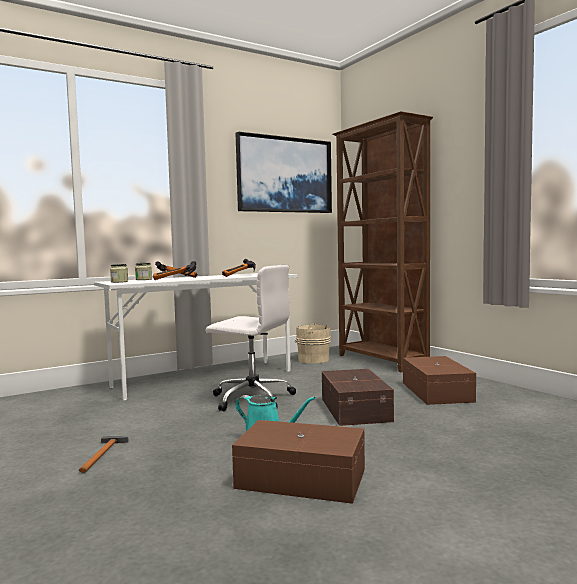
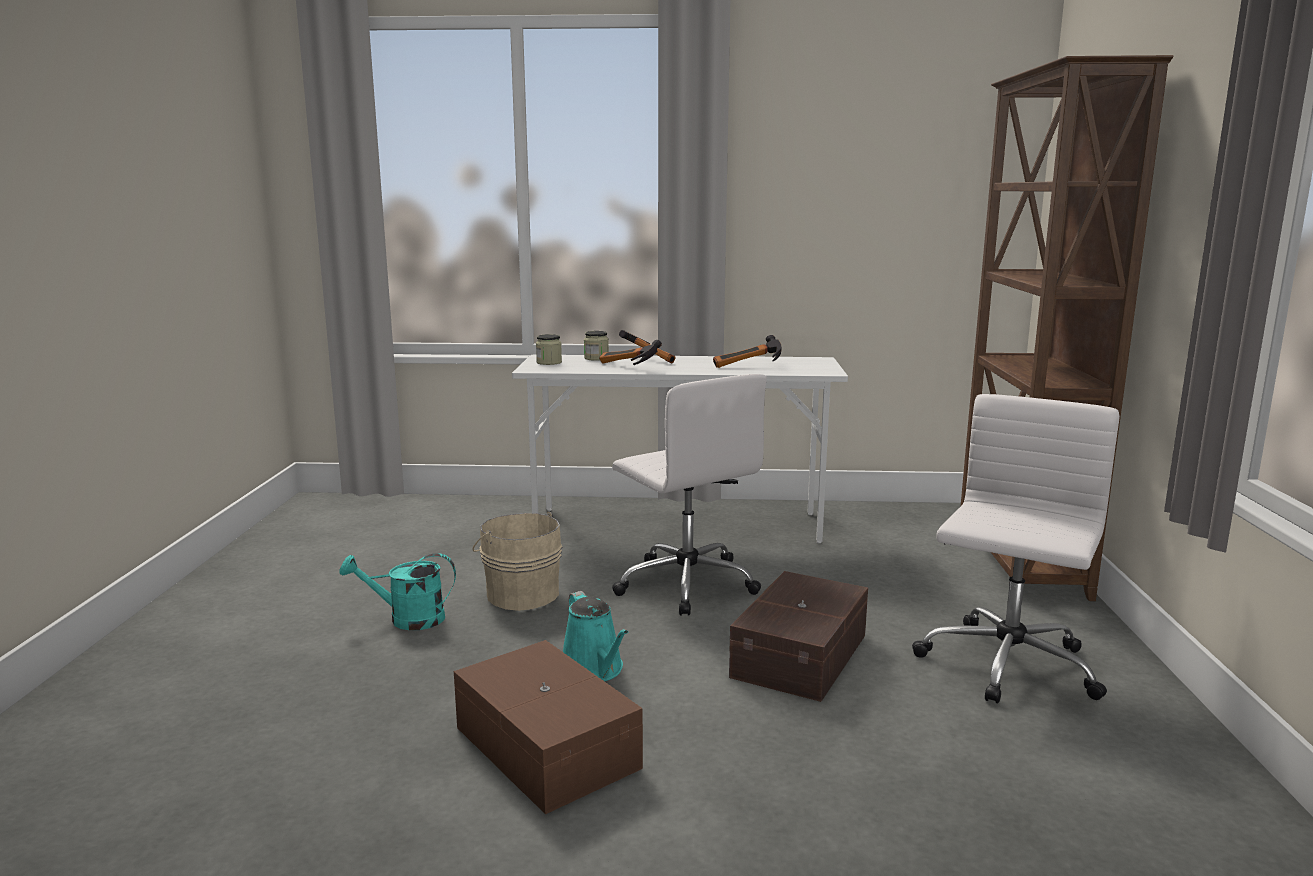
camera: 35 degrees right, 10 degrees up
hammer [79,436,129,473] -> turquoise watering can [340,553,456,630]
picture [236,132,332,213] -> none
beige bucket [295,322,331,363] -> beige bucket moved to [472,511,562,611]
brown storage box [403,356,476,405] -> white office chair [912,394,1120,704]

